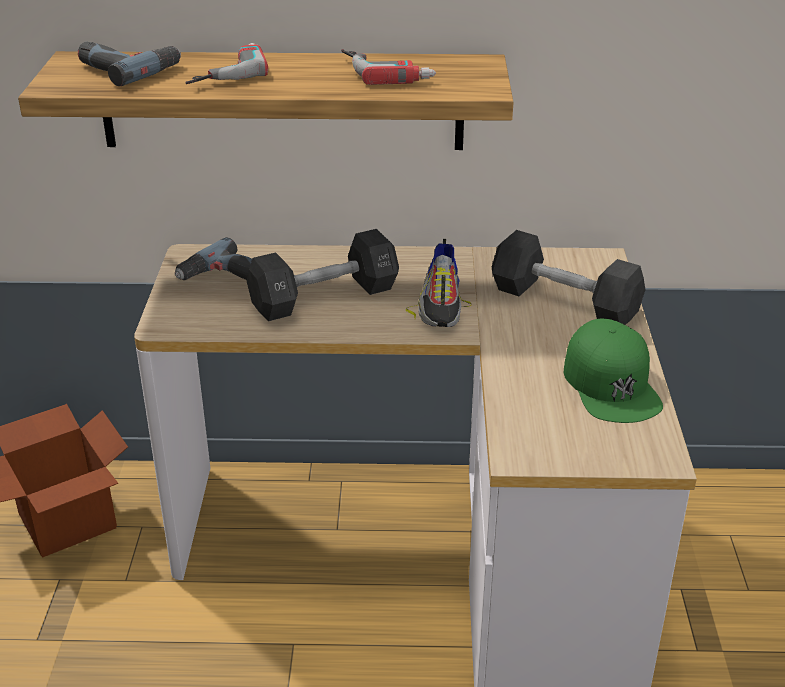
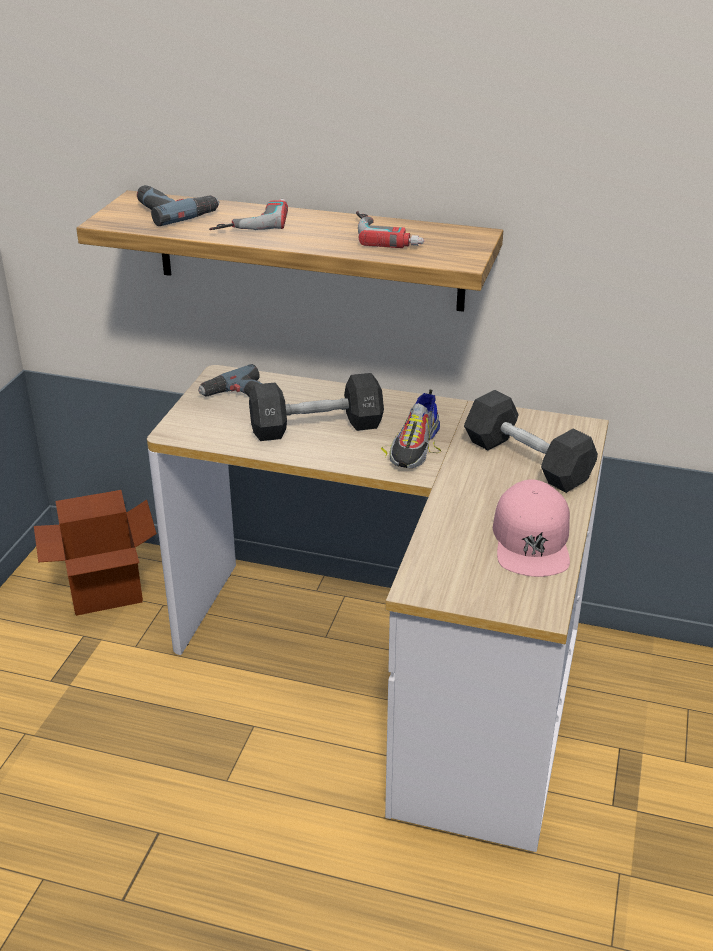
camera: 15 degrees right, 0 degrees up
green cap [564,318,663,423] -> pink cap [493,479,570,577]

